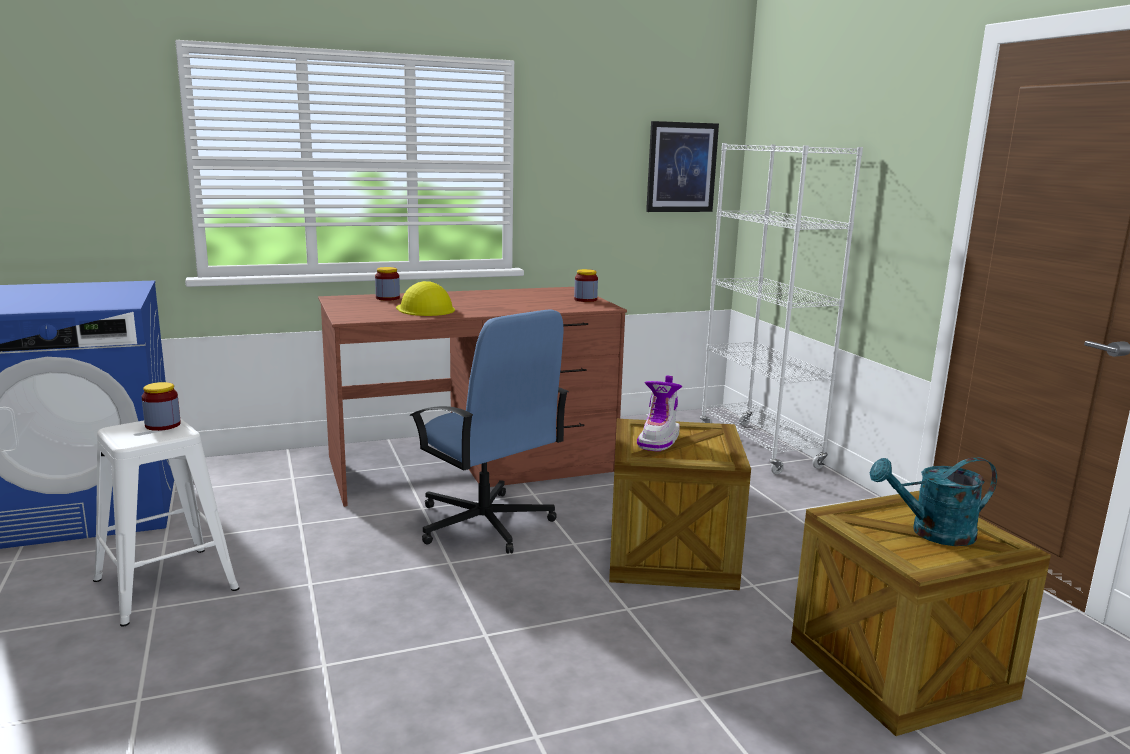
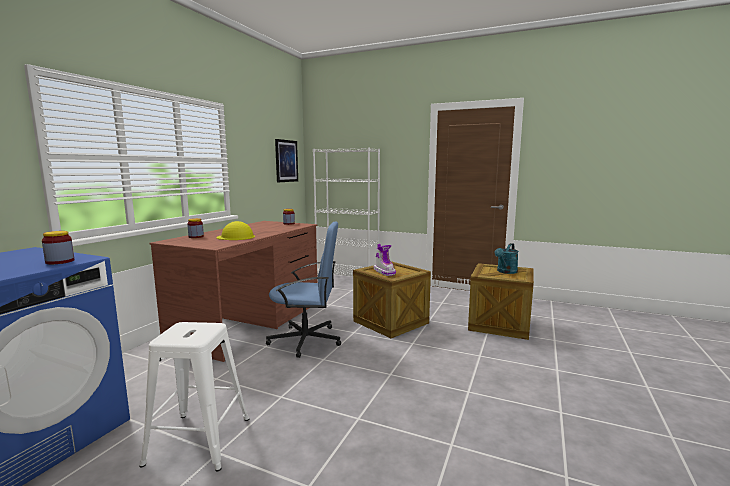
camera: 45 degrees left, 5 degrees down
jar [142,382,181,431] -> jar moved to [42,231,75,264]

